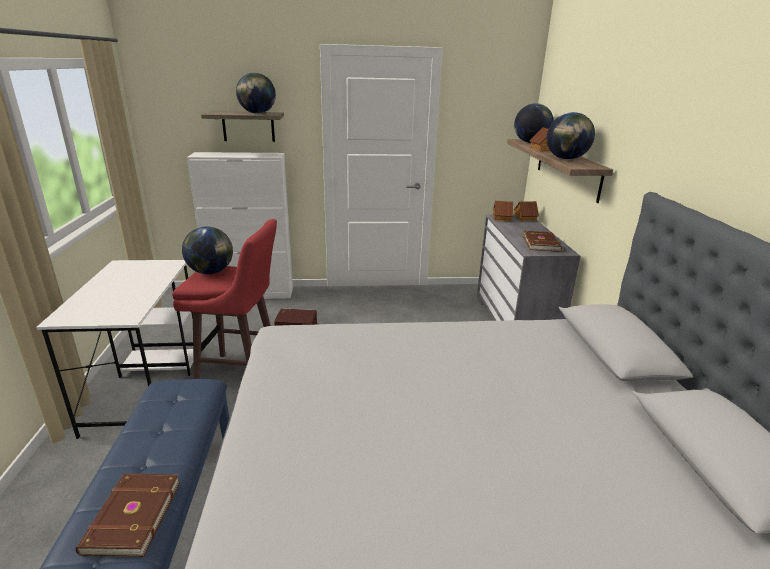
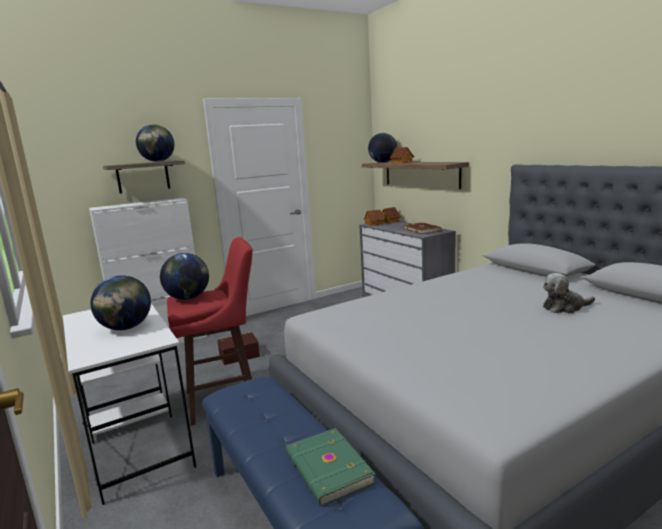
camera: 25 degrees left, 10 degrees down
brown book [76,473,181,557] -> green book [286,428,375,506]
globe [547,112,595,159] -> globe moved to [91,275,151,330]
none -> plush toy [543,273,595,313]

